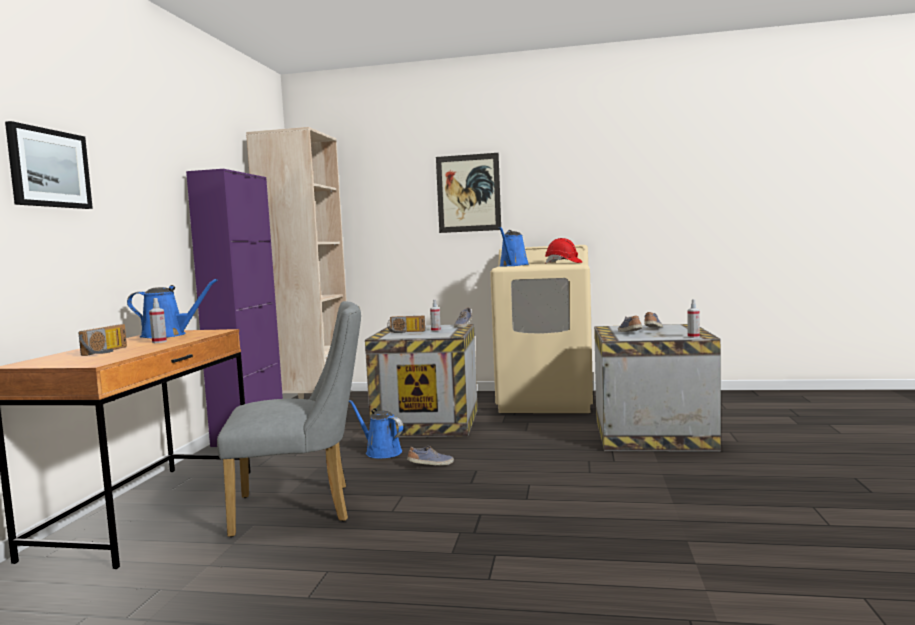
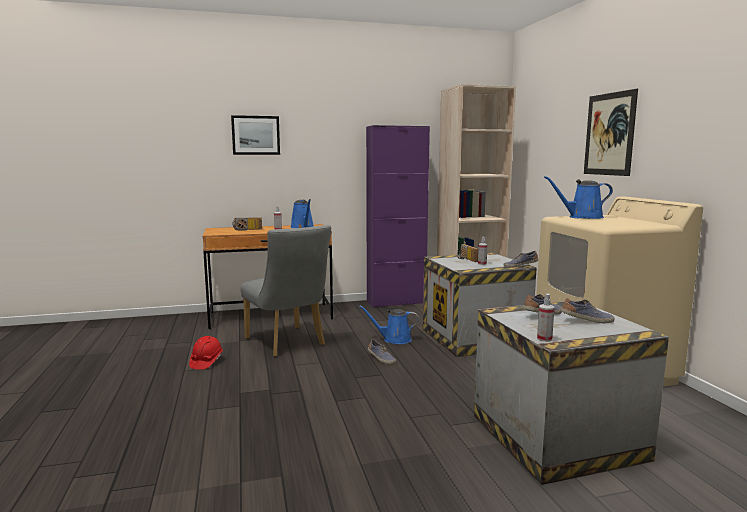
camera: 65 degrees right, 5 degrees up
blue watering can [349,400,403,458] -> blue watering can turned 105 degrees counterclockwise [359,305,419,344]
red hard hat [545,238,582,263] -> red hard hat moved to [189,336,223,370]

